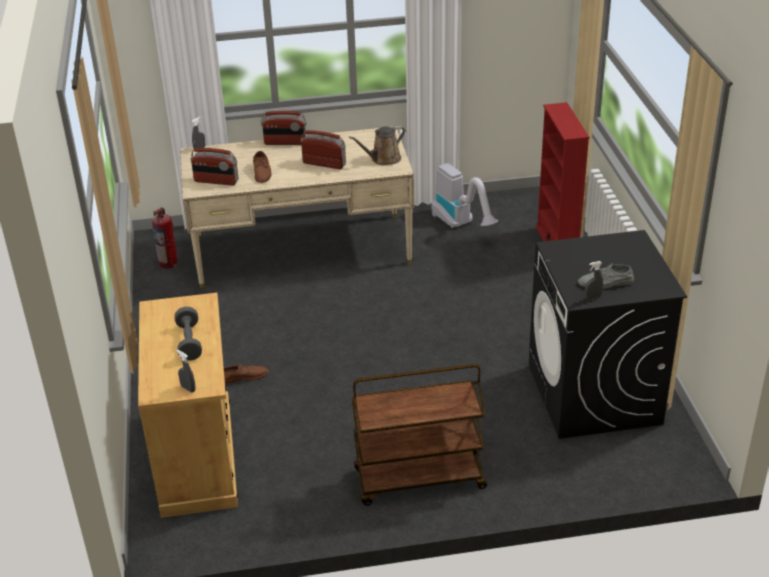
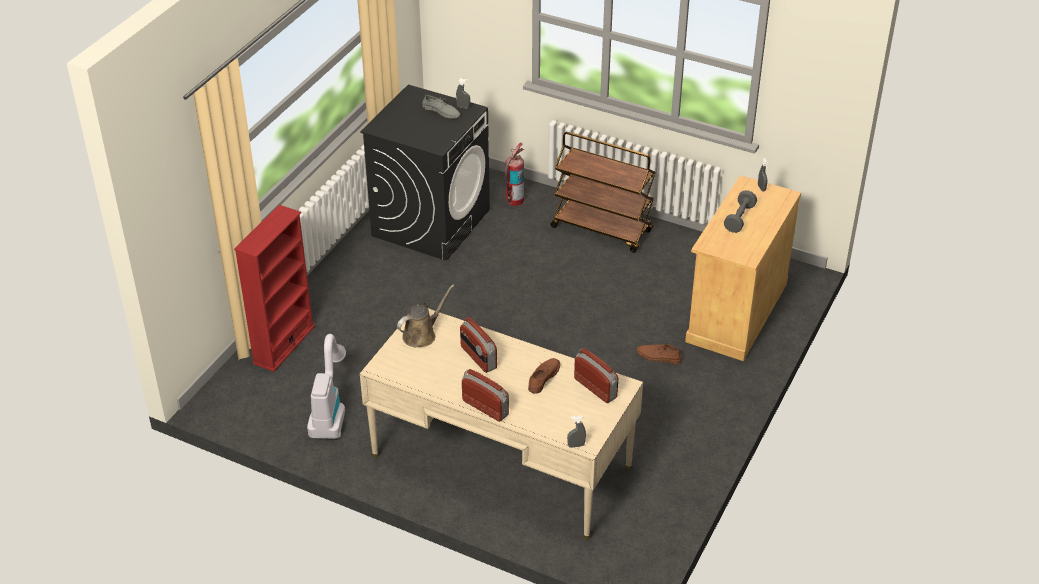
camera: 145 degrees left, 5 degrees up
fire extinguisher [152,207,177,269] -> fire extinguisher moved to [505,143,524,206]
brown watering can [349,125,405,165] -> brown watering can turned 45 degrees counterclockwise [397,285,454,347]

